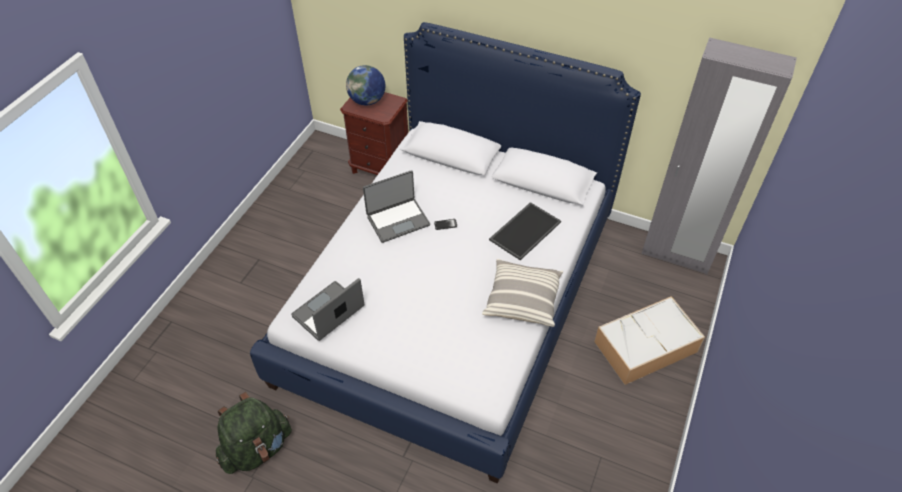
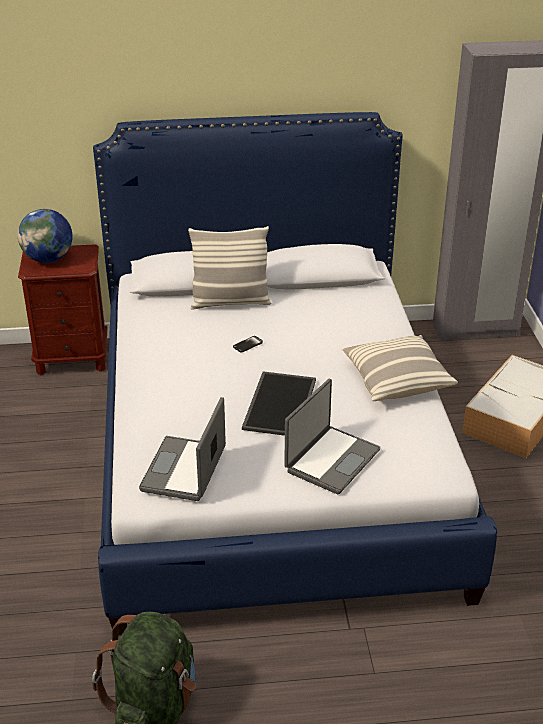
camera: 30 degrees left, 15 degrees down
laptop [363,170,430,243] -> laptop moved to [284,379,380,495]
tray [489,202,561,260] -> tray moved to [242,371,316,436]
none -> pillow [188,226,271,310]

